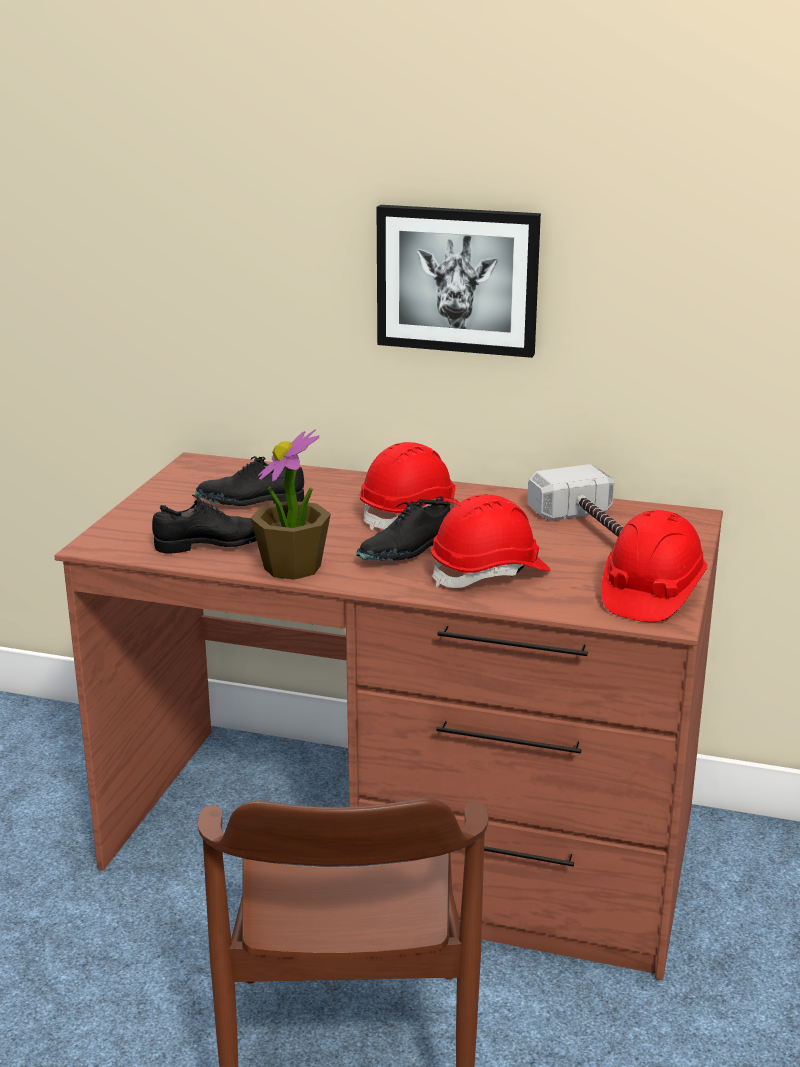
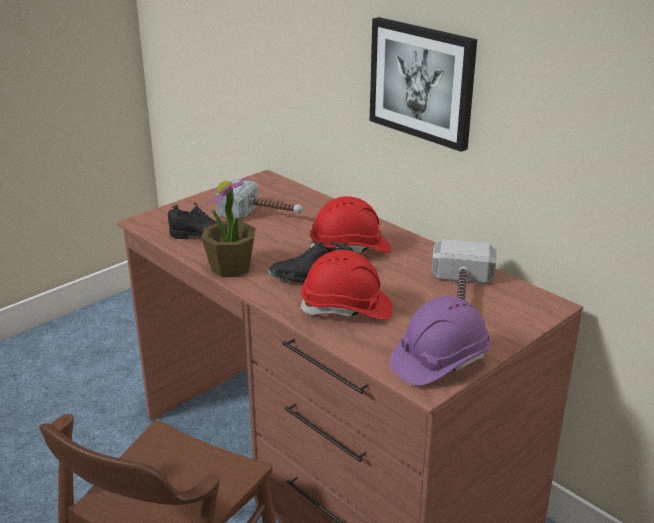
camera: 30 degrees right, 5 degrees up
black shoe [195,456,304,506] -> hammer [216,179,303,219]
red hard hat [602,510,707,622] -> purple hard hat [390,296,490,386]

